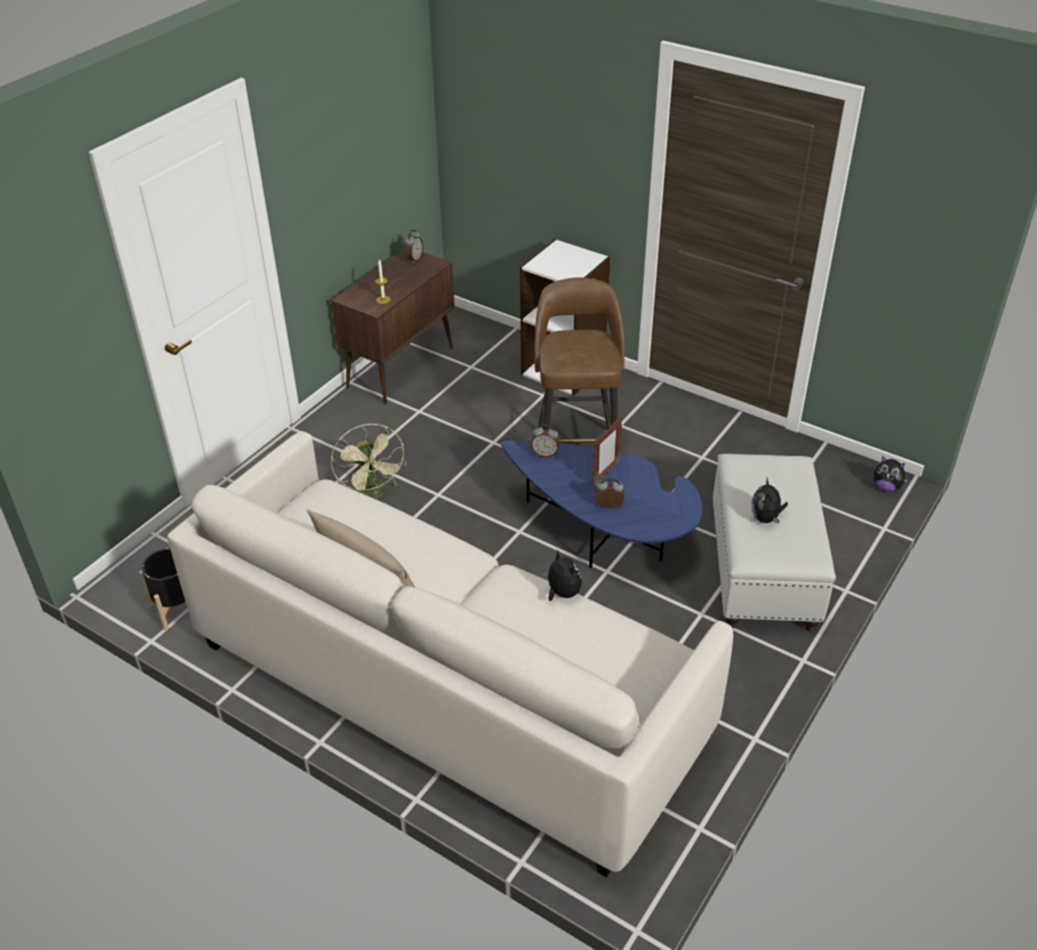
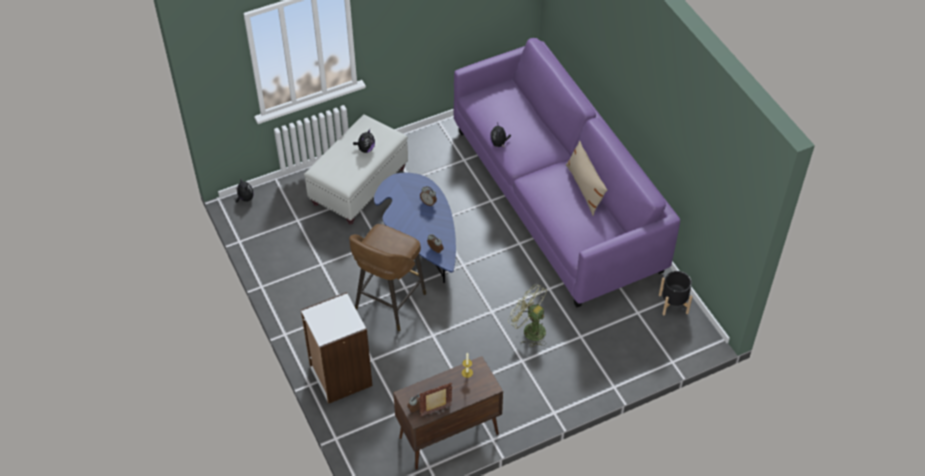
camera: 150 degrees left, 10 degrees up
white sofa [167,431,734,878] -> purple sofa [454,38,680,307]
green fan [331,424,406,499] -> green fan turned 60 degrees counterclockwise [508,284,547,347]
picture frame [593,416,623,486] -> picture frame moved to [419,383,452,416]

